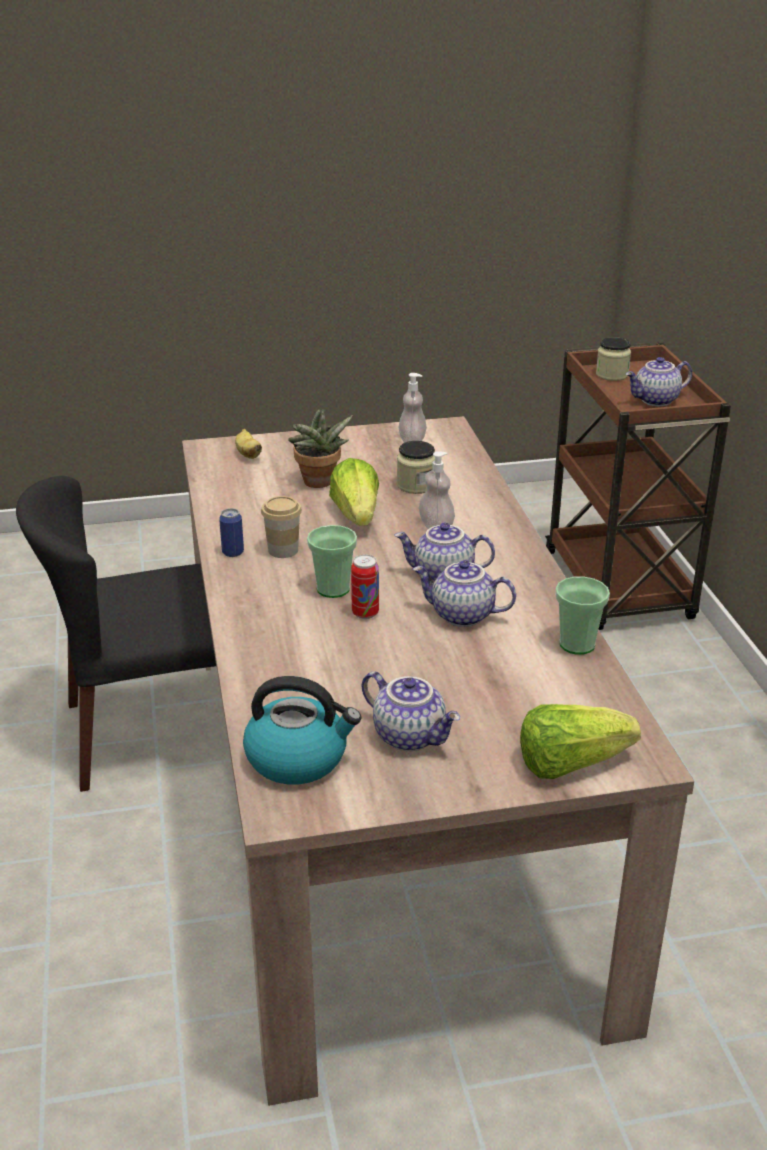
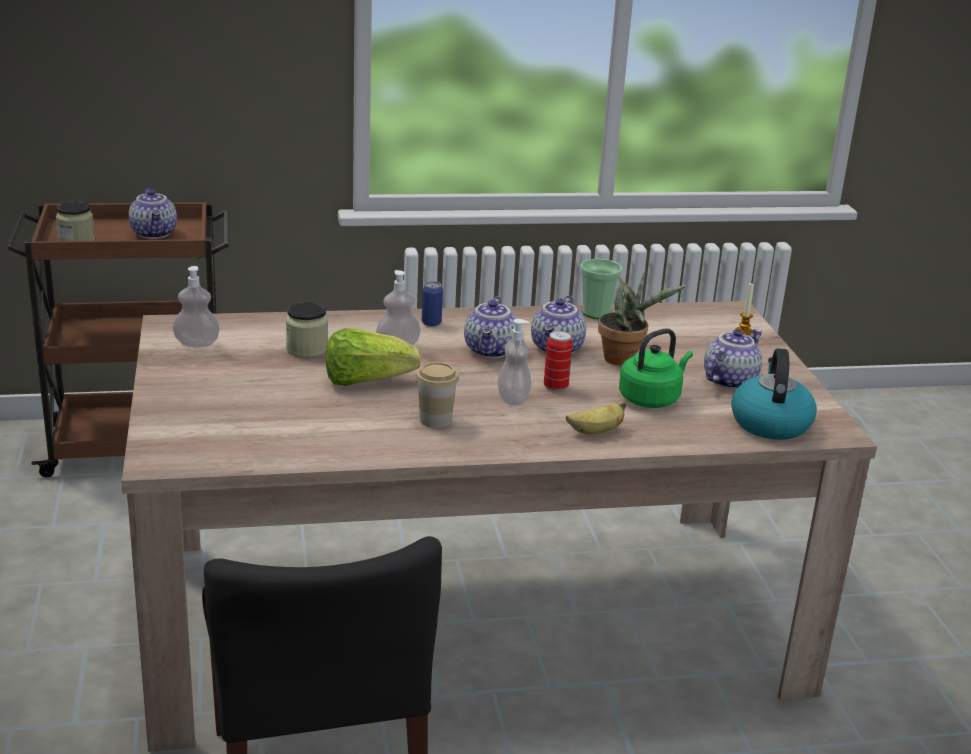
camera: 90 degrees left, 5 degrees down
can [219,508,244,557] -> can moved to [422,281,443,326]
banana [235,429,262,459] -> banana moved to [566,401,626,435]
potted plant [288,408,353,488] -> potted plant moved to [598,273,686,366]
cup [307,525,357,598] -> soap dispenser [498,319,531,405]
lettuce [520,704,641,779] -> candle [735,282,754,336]
none -> green kettle [619,328,693,408]

